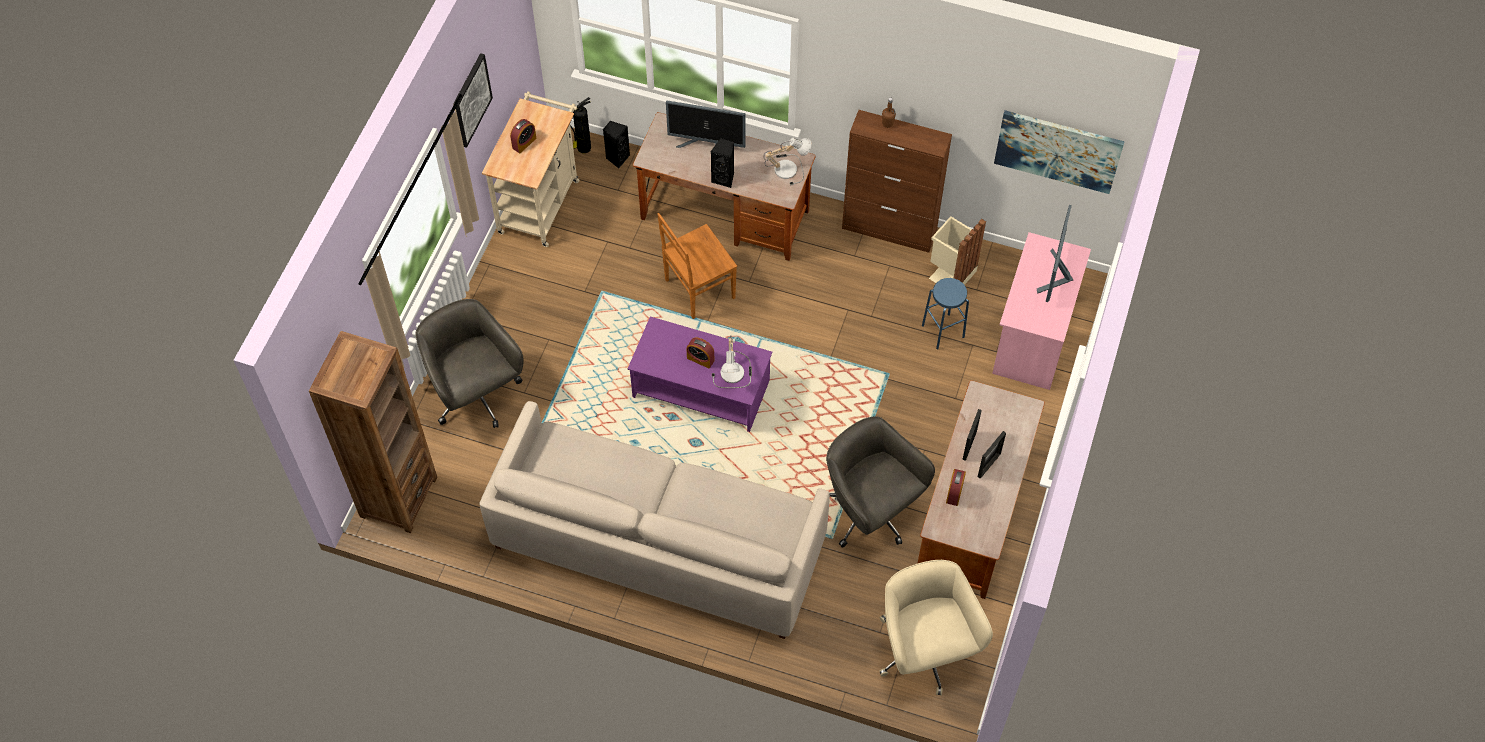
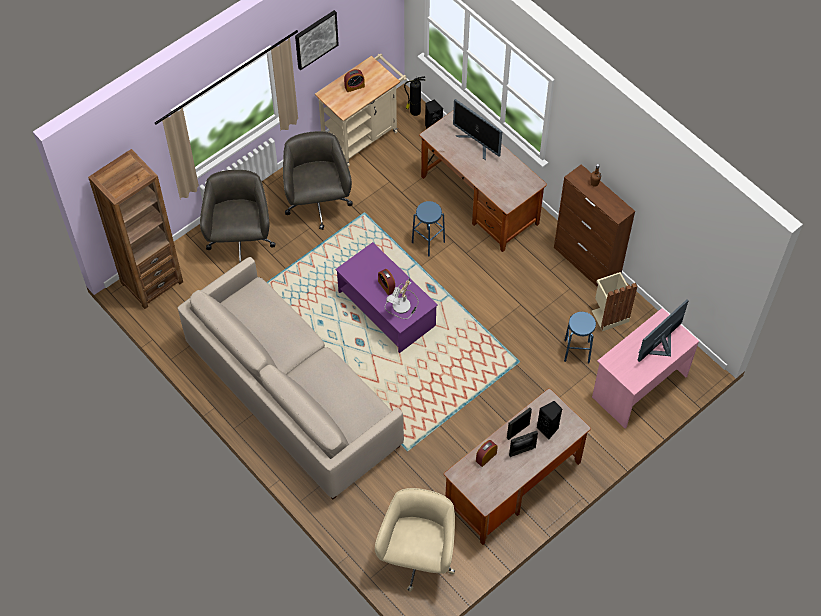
camera: 30 degrees right, 0 degrees up
brown chair [657,213,737,319] -> blue stool [412,201,445,256]
black speaker [711,138,734,188] -> black speaker moved to [537,401,562,440]
table lamp [763,138,812,186] -> none
grey office chair [826,416,935,548] -> grey office chair moved to [283,131,353,230]
picture [994,110,1125,194] -> none

